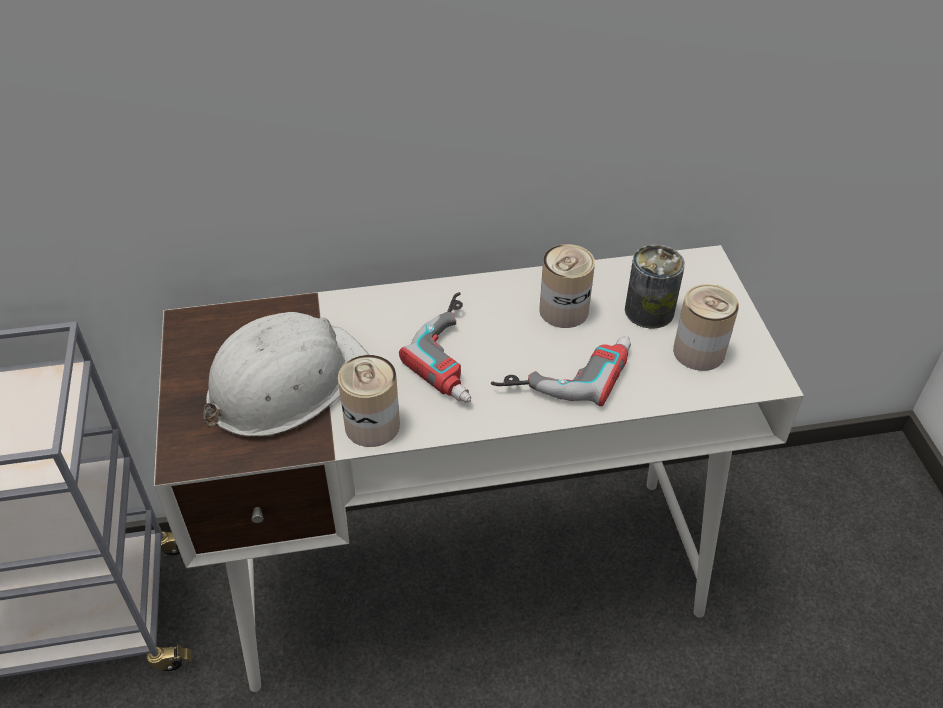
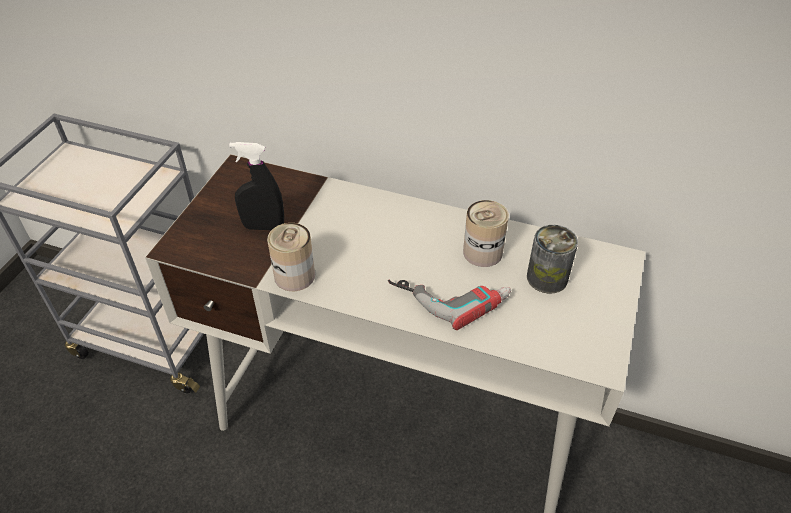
camera: 30 degrees right, 0 degrees up
white hard hat [203,312,369,437] -> black spray bottle [229,142,284,230]
power drill [399,292,471,403] -> none
can [673,284,739,371] -> none

